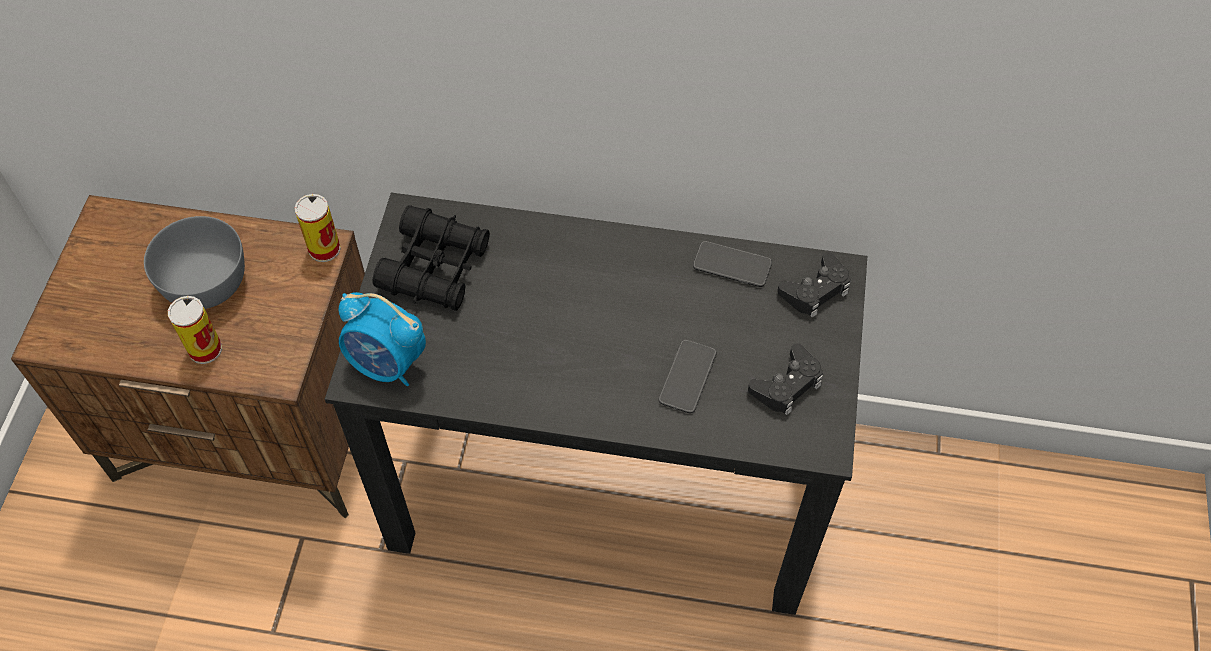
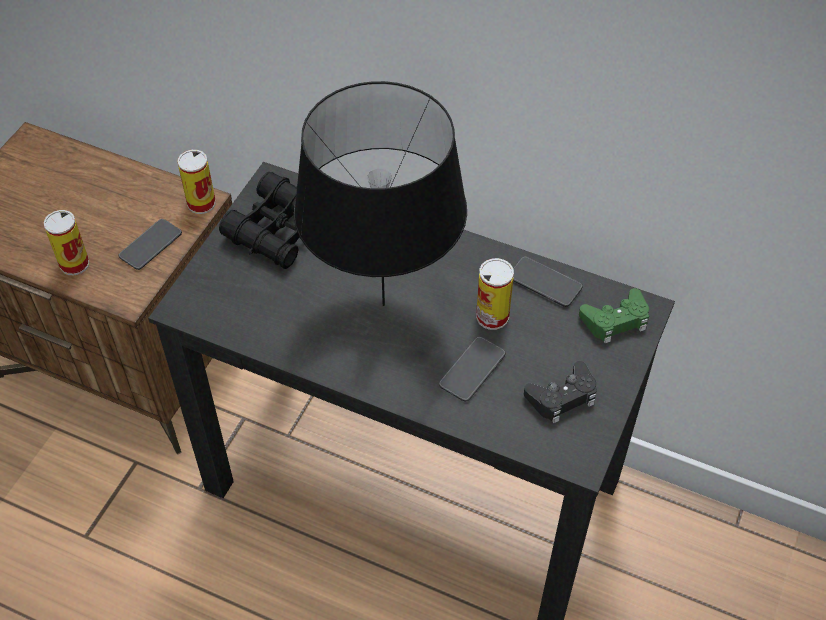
camera: 15 degrees right, 5 degrees down
grey bowl [144,216,245,309] -> none
alarm clock [339,292,426,386] -> none
black game controller [777,252,851,317] -> green game controller [579,288,649,343]
none -> phone [119,219,182,270]
none -> black table lamp [294,81,467,306]
none -> can [476,258,514,330]

